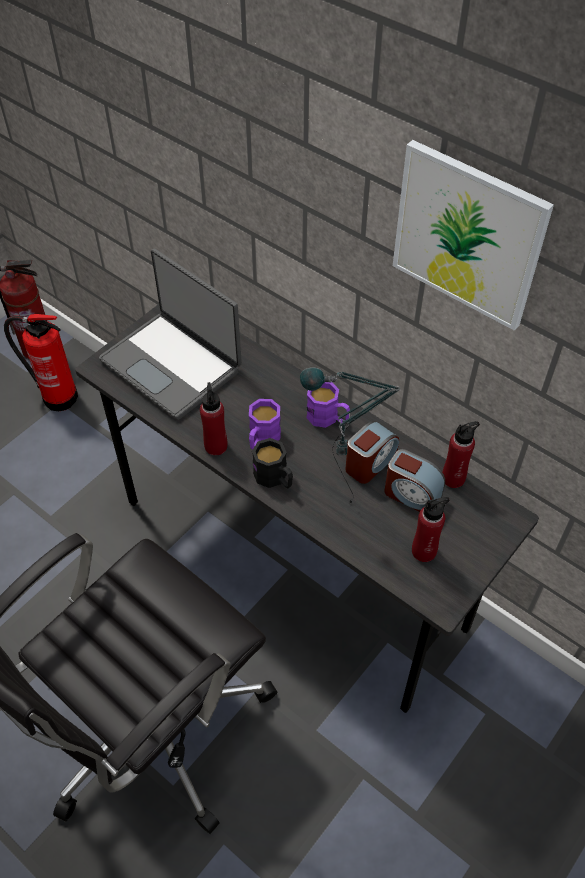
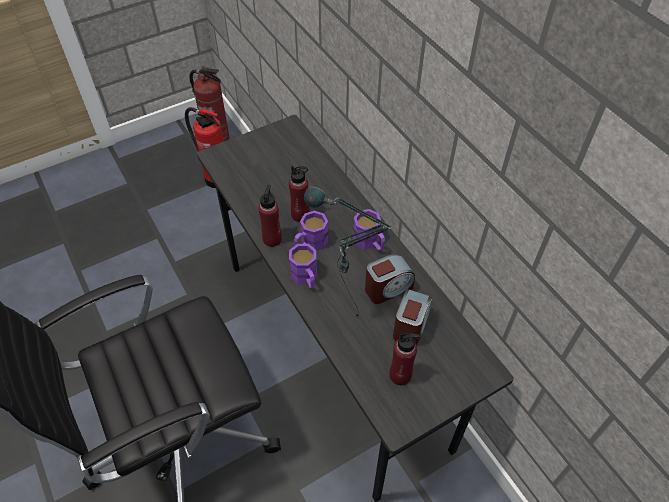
camera: 20 degrees right, 0 degrees up
laptop [99,249,242,420] -> none
black mug [252,438,293,488] -> purple mug [289,244,317,289]
alarm clock [385,449,445,512] -> alarm clock turned 120 degrees counterclockwise [393,289,433,345]
picture [393,140,554,331] -> none
red bottle [442,421,480,488] -> red bottle moved to [289,166,310,222]

